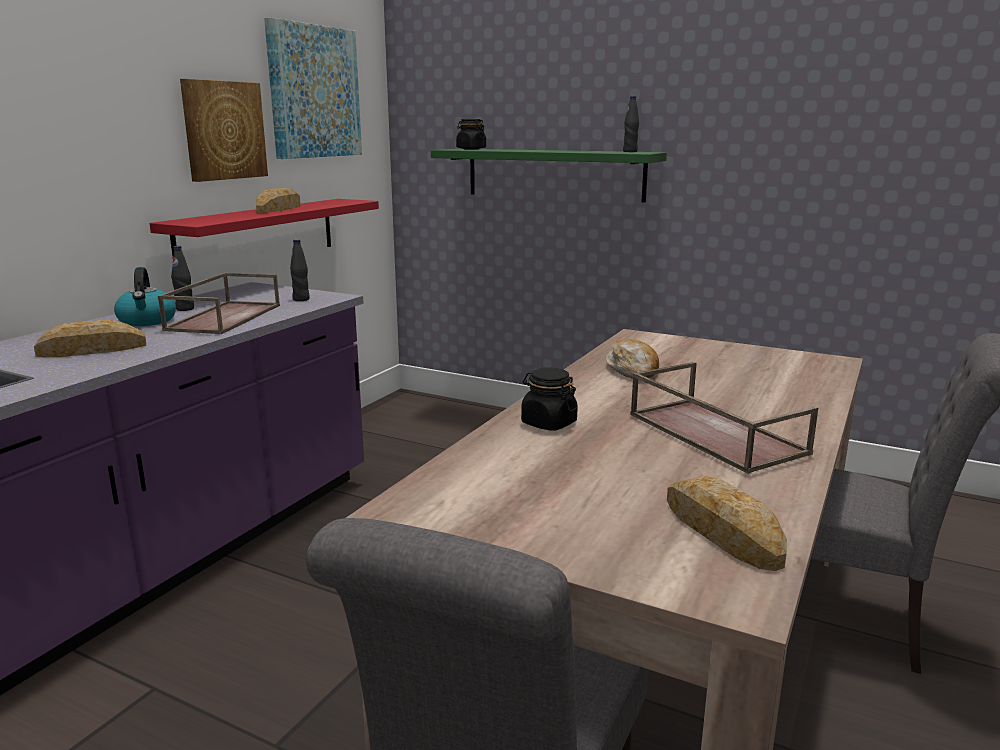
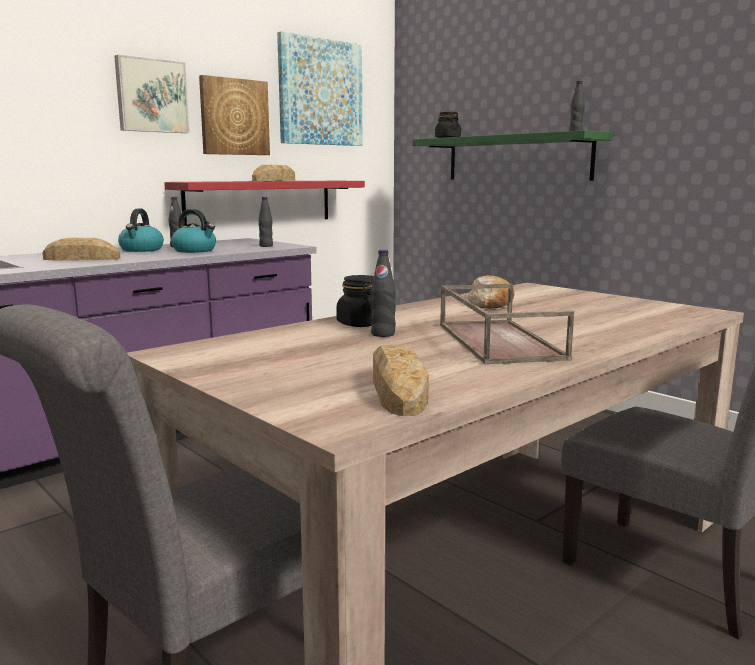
camera: 20 degrees right, 5 degrees down
brown tray [158,273,280,334] -> kettle [171,209,216,253]
none -> picture [114,55,190,133]
none -> black bottle [371,250,396,337]

